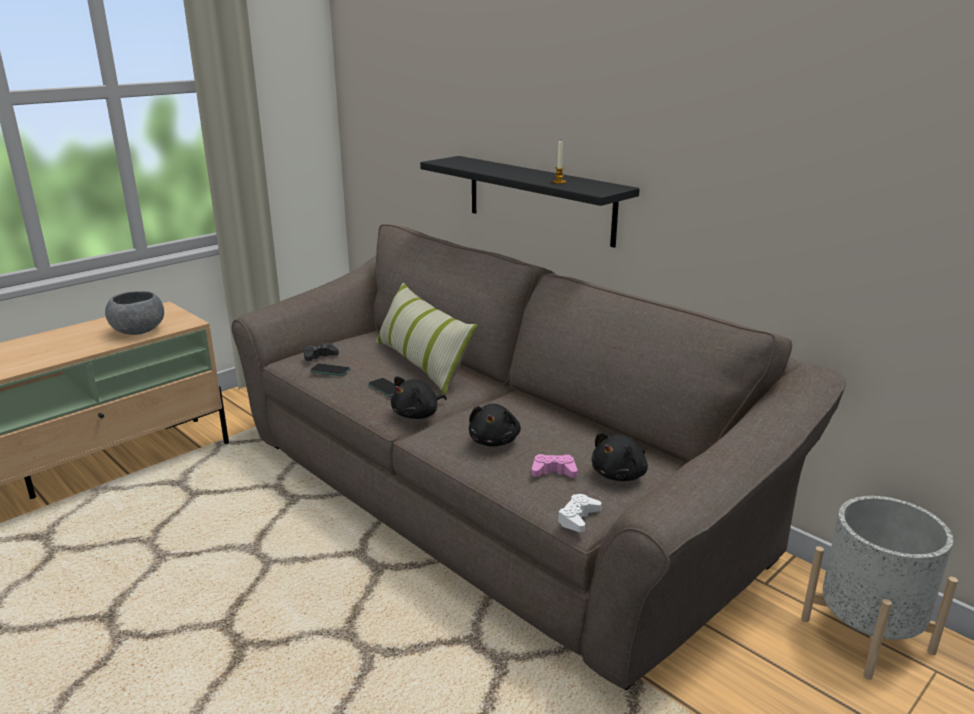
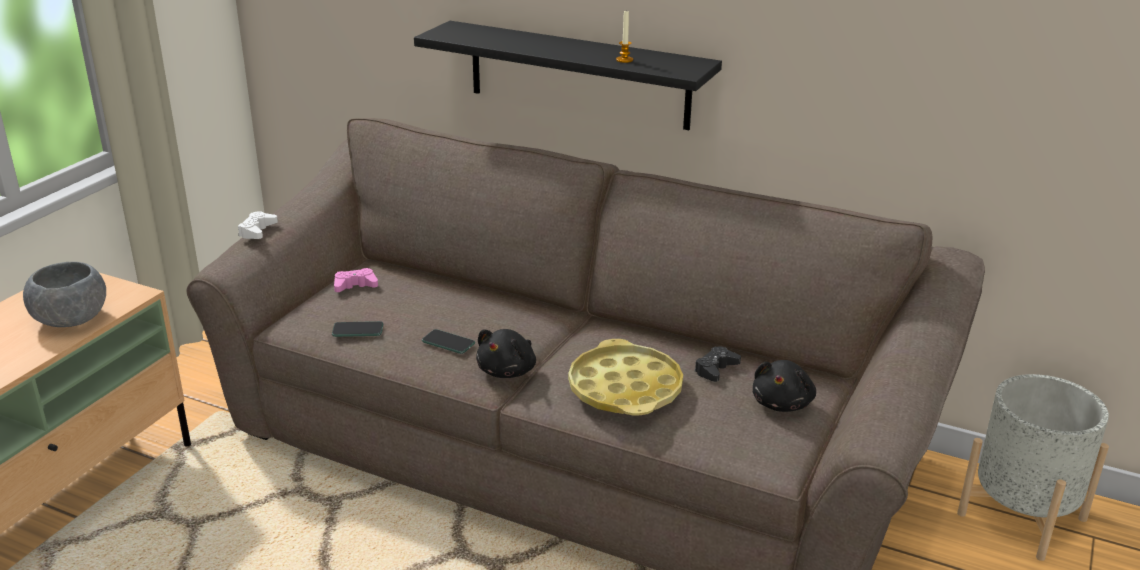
camera: 20 degrees left, 5 degrees up
black game controller [304,342,339,361] -> black game controller moved to [694,346,741,382]
pillow [375,283,478,395] -> none
black plush toy [469,404,521,447] -> yellow tray [568,339,683,416]
pink game controller [532,454,578,478] -> pink game controller moved to [334,268,378,292]
white game controller [557,494,602,532] -> white game controller moved to [238,211,278,239]

